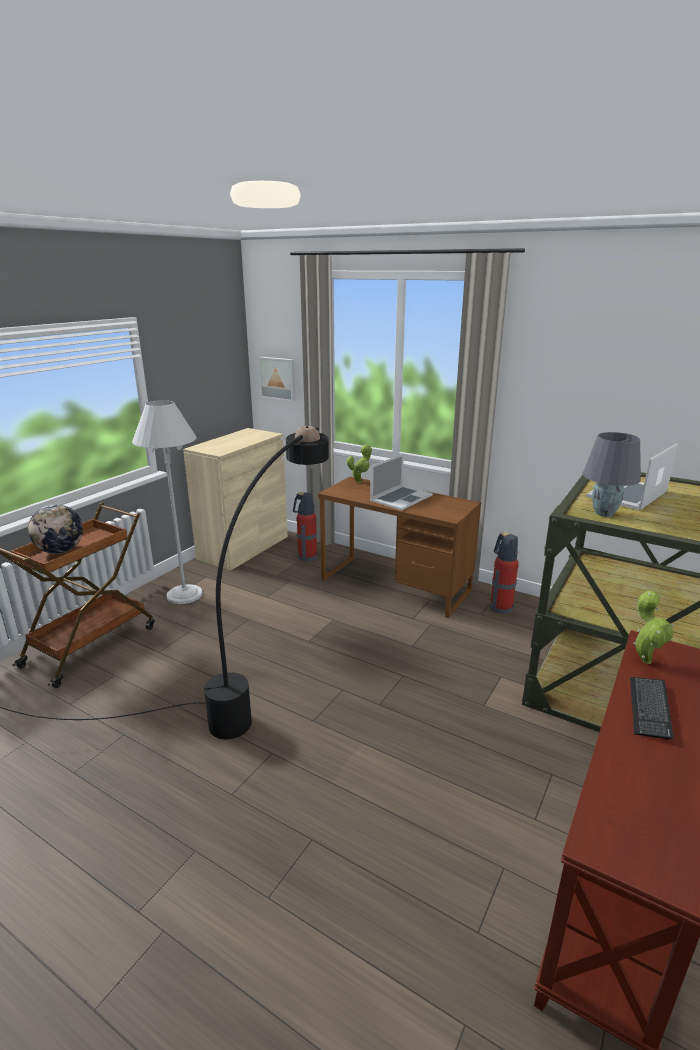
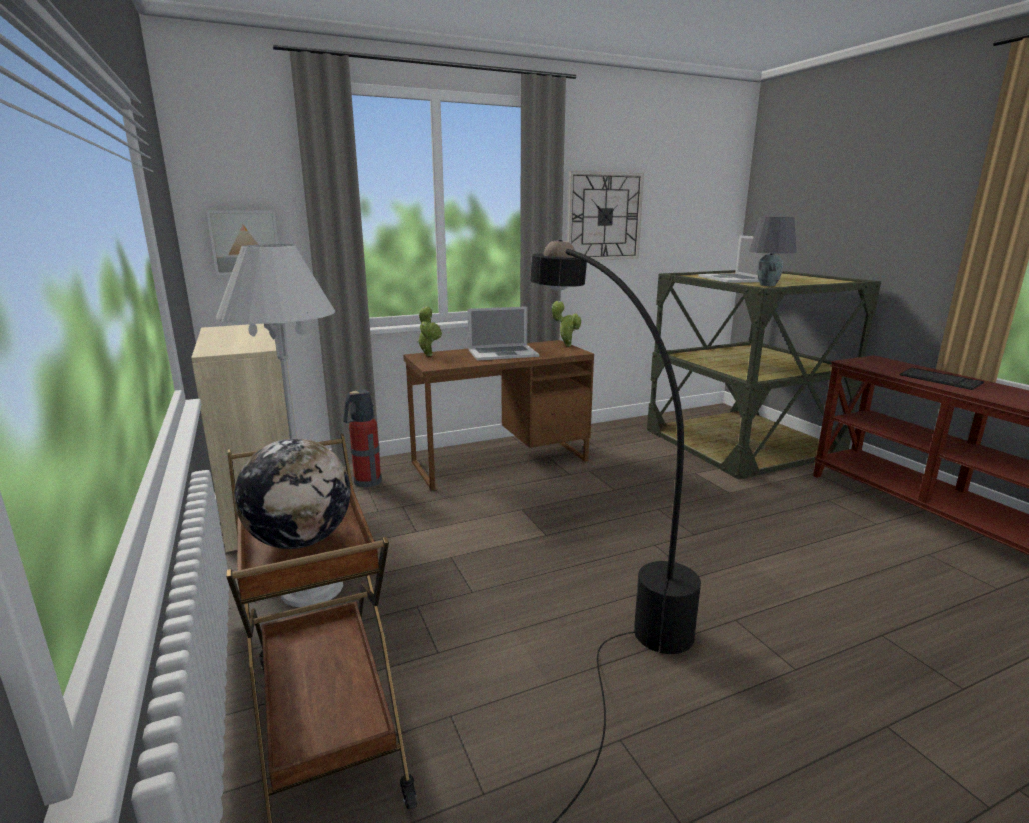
camera: 55 degrees left, 5 degrees down
laptop [370,454,433,510] -> laptop turned 90 degrees clockwise [468,306,539,361]
fire extinguisher [490,532,519,614] -> none
potted plant [634,590,674,664] -> potted plant moved to [551,301,581,346]
none -> wall clock [567,171,644,260]

